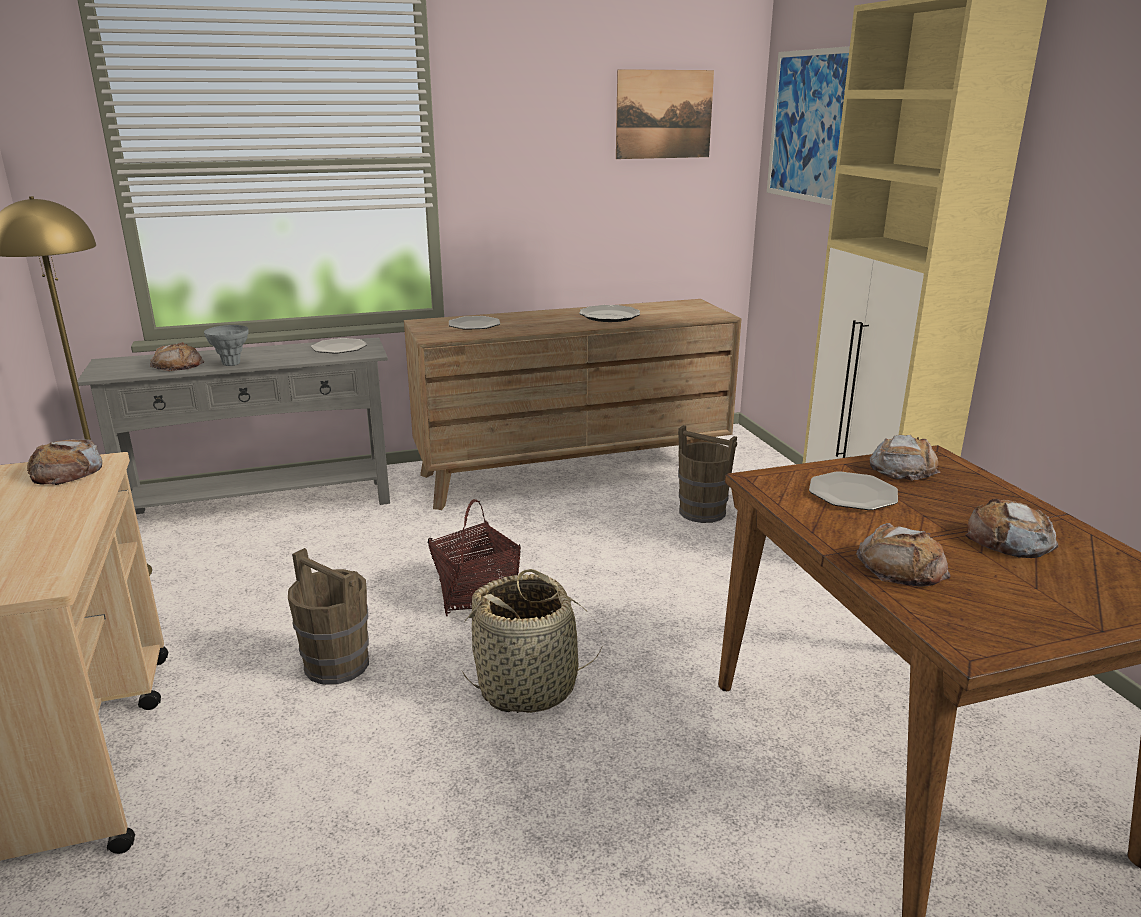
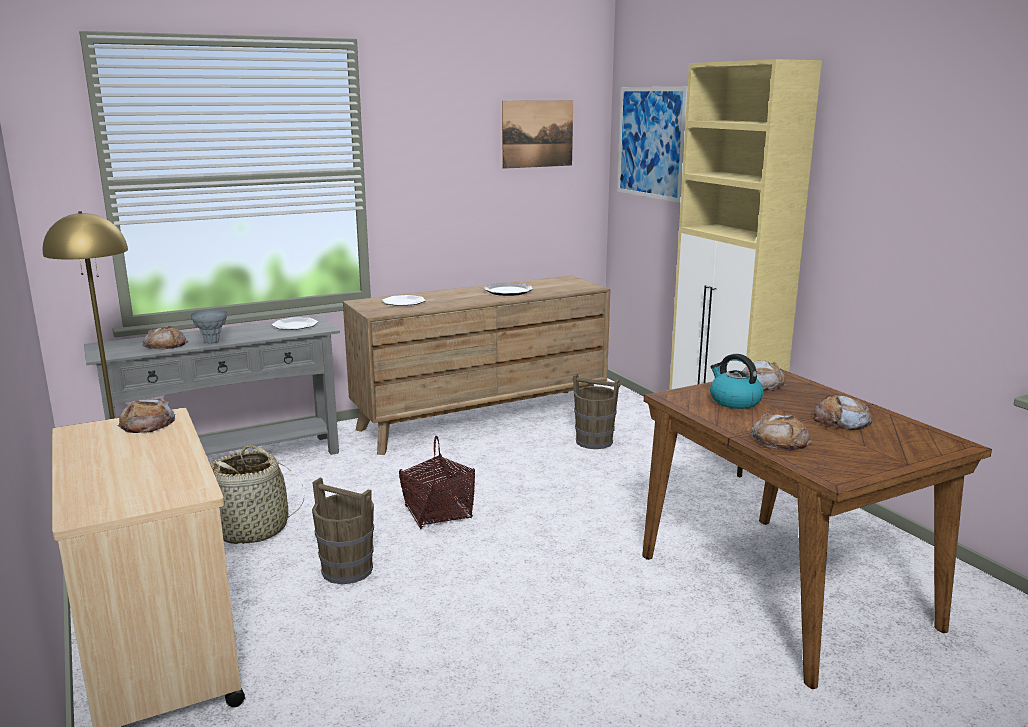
camera: 10 degrees left, 5 degrees down
basket [462,569,603,713] -> basket moved to [210,445,305,544]
plate [809,471,898,510] -> kettle [710,354,763,409]

